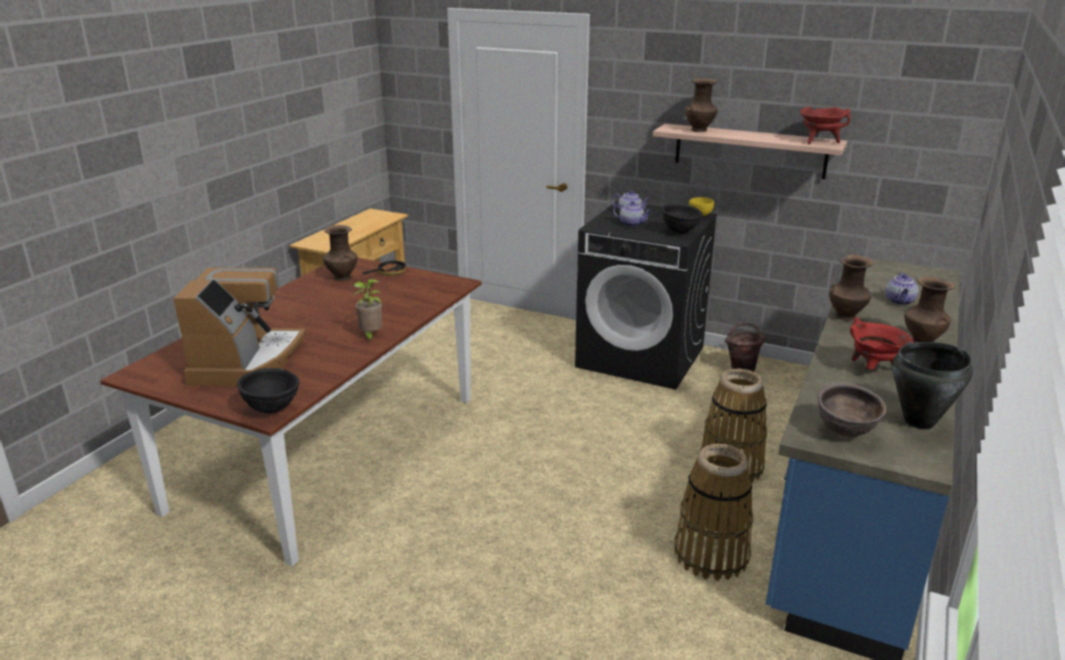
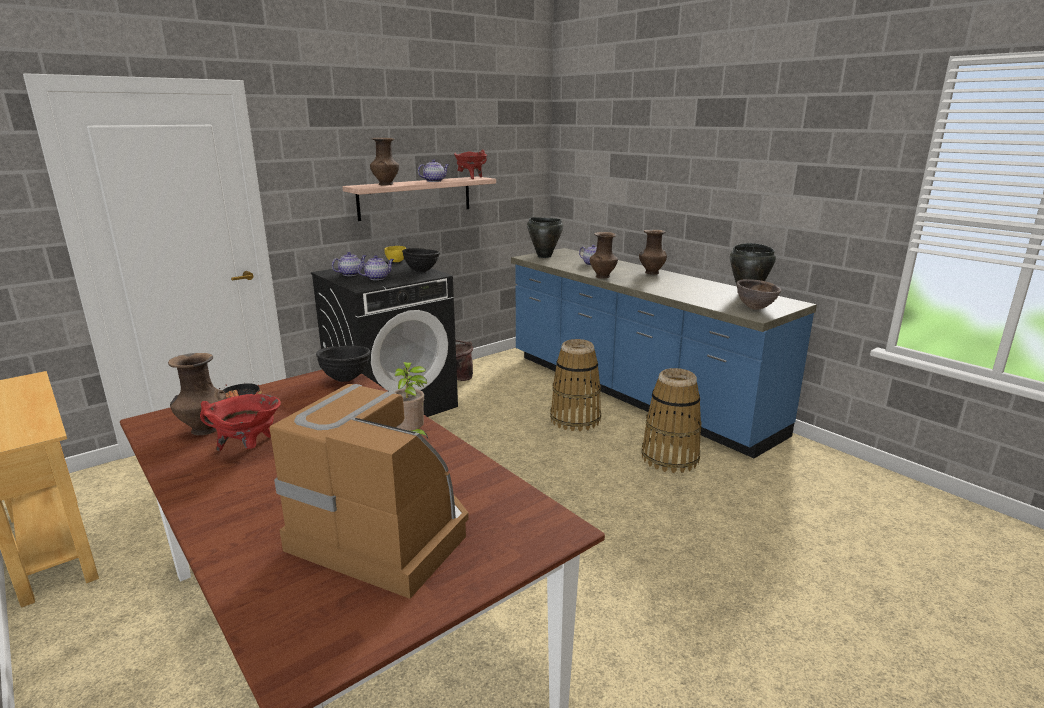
camera: 65 degrees left, 5 degrees down
black bowl [237,368,300,414] -> black bowl moved to [316,346,370,382]
red cooking pot [850,317,914,369] -> red cooking pot moved to [200,394,281,451]
none -> teapot [418,159,449,182]
none -> black cooking pot [527,217,563,258]

